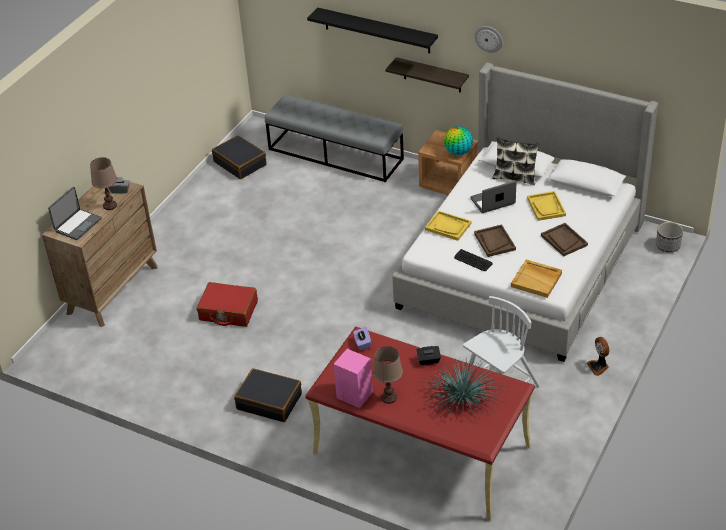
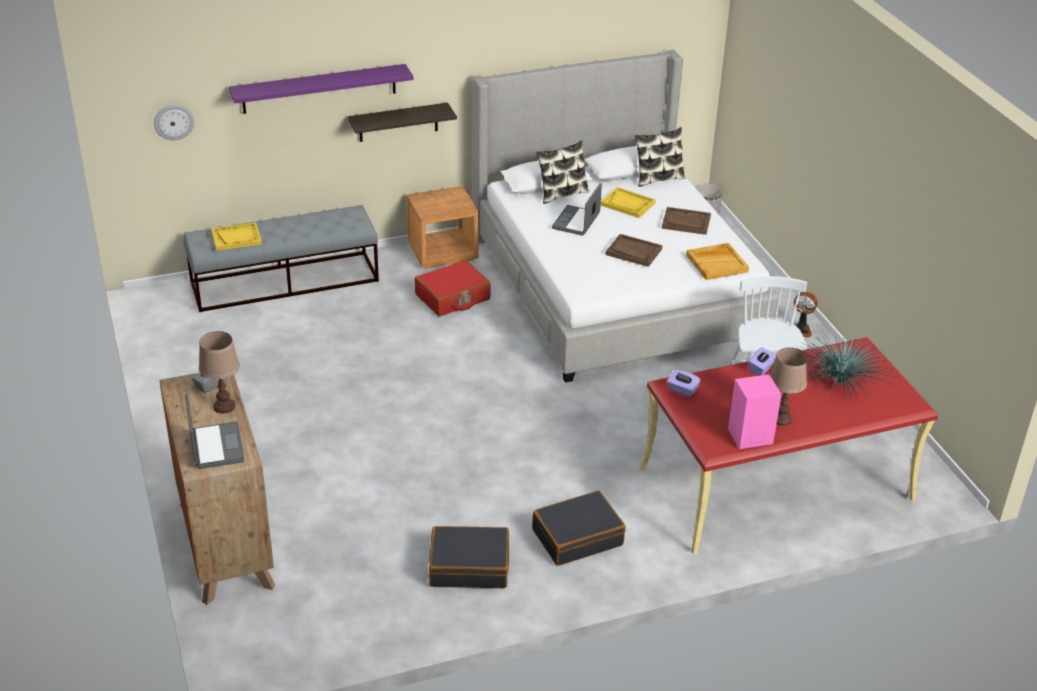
camera: 50 degrees left, 5 degrees down
red suitcase [197,282,258,327] -> red suitcase moved to [414,260,491,316]
black suitcase [212,135,267,179] -> black suitcase moved to [429,526,509,588]
black shelf [307,7,438,53] -> purple shelf [229,64,413,114]
black tissue box [416,346,441,365] -> purple tissue box [748,347,776,376]
yellow tray [425,211,471,241] -> yellow tray moved to [211,222,262,251]
globe [444,126,473,155] -> none
keyboard [454,249,493,271] -> none
wall clock [474,26,503,53] -> wall clock moved to [154,105,194,140]
none -> pillow [635,127,686,187]

